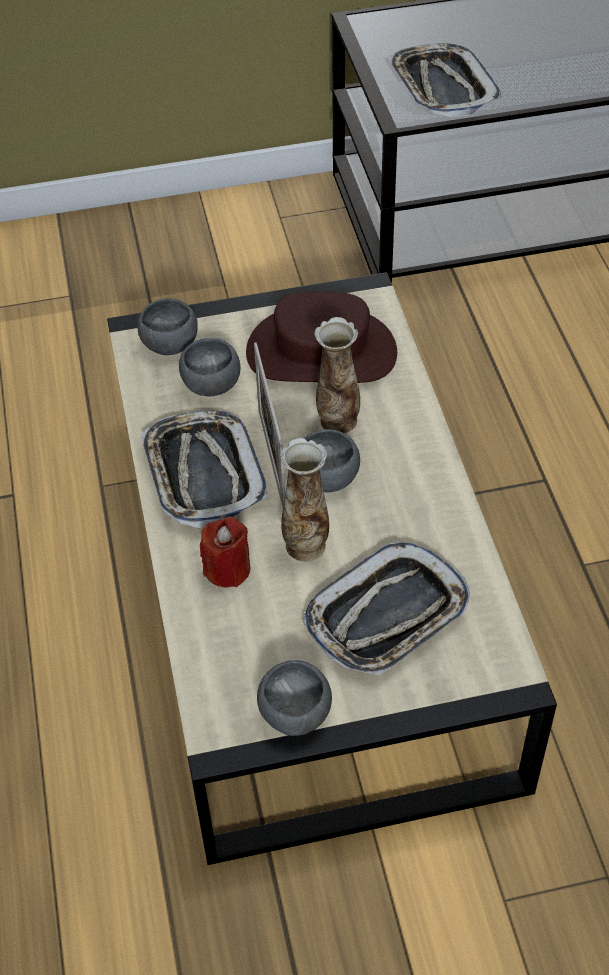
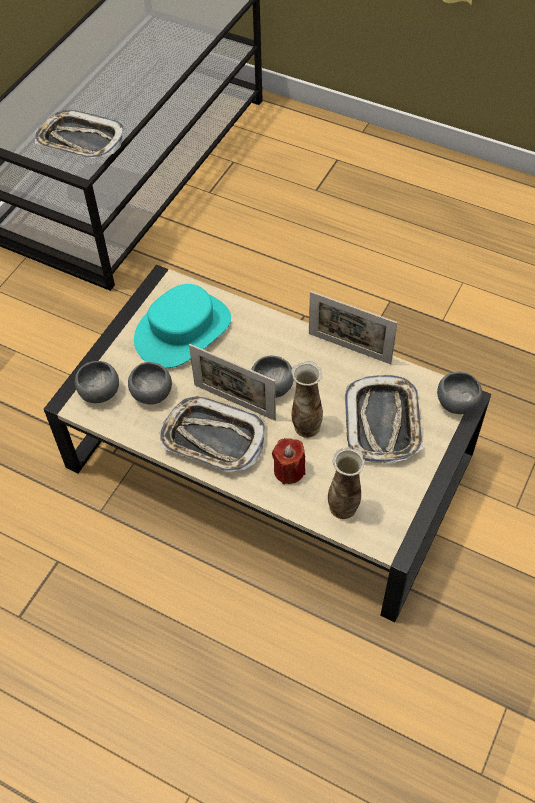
camera: 50 degrees left, 5 degrees up
brown hat [246,291,397,383] -> turquoise hat [134,284,231,368]
grey bowl [257,660,332,736] -> grey bowl moved to [437,372,482,414]
vase [315,317,360,433] -> vase moved to [328,447,365,519]
none -> picture frame [309,291,398,364]

